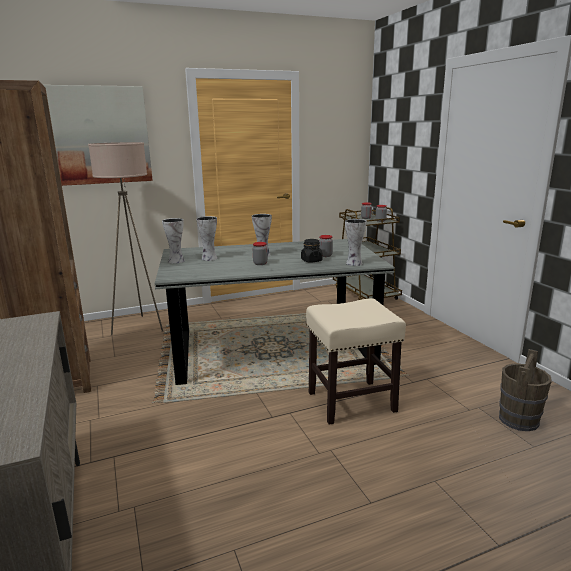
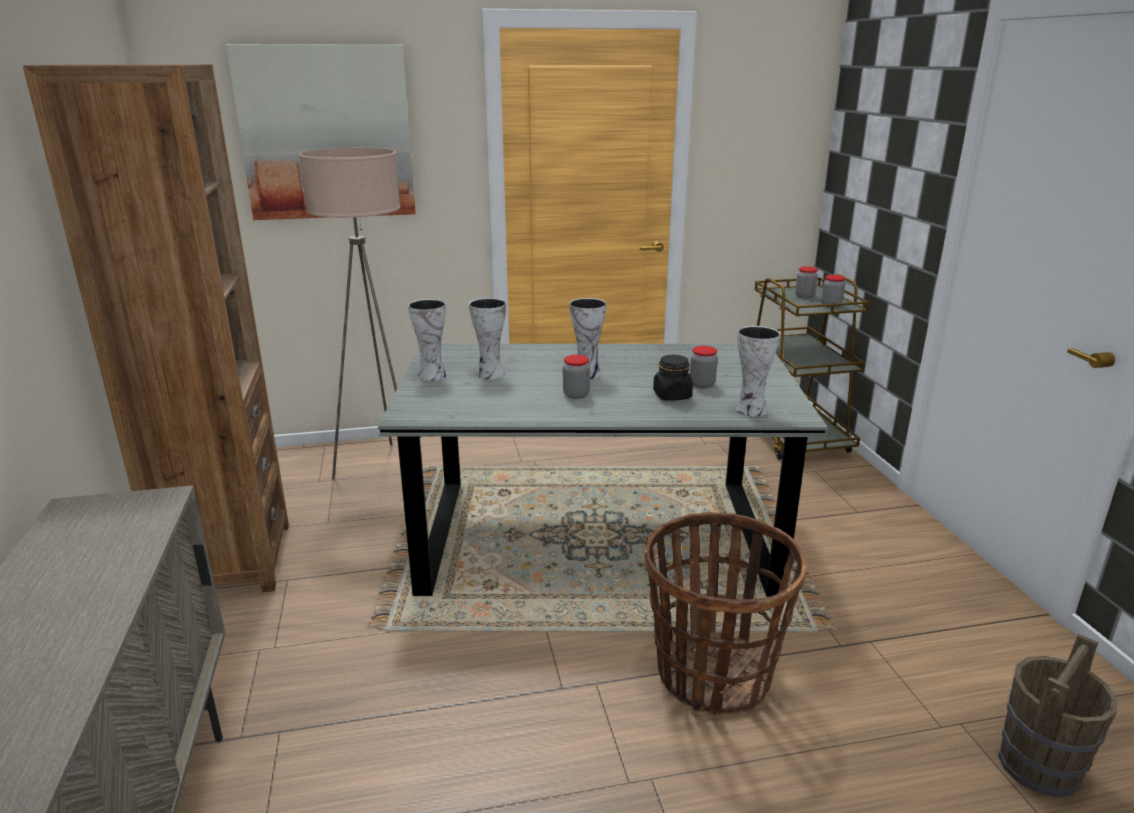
camera: 10 degrees right, 5 degrees up
beige stool [306,298,406,425] -> basket [645,512,806,715]

